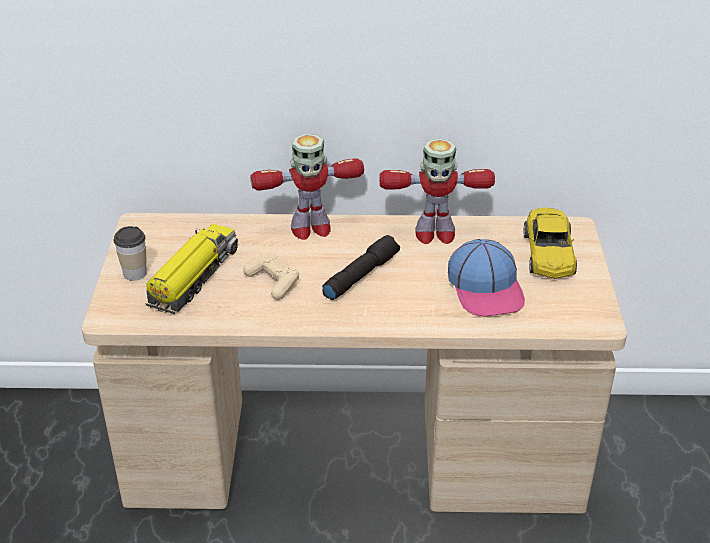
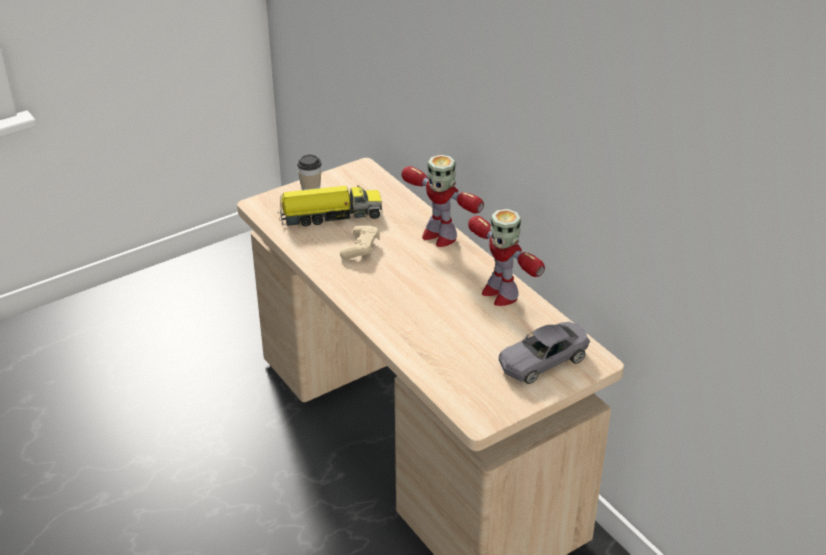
camera: 55 degrees right, 0 degrees up
black flashlight [322,235,400,300] -> none
cap [448,239,525,317] -> none
yellow toy car [524,208,577,279] -> grey toy car [499,322,590,384]

